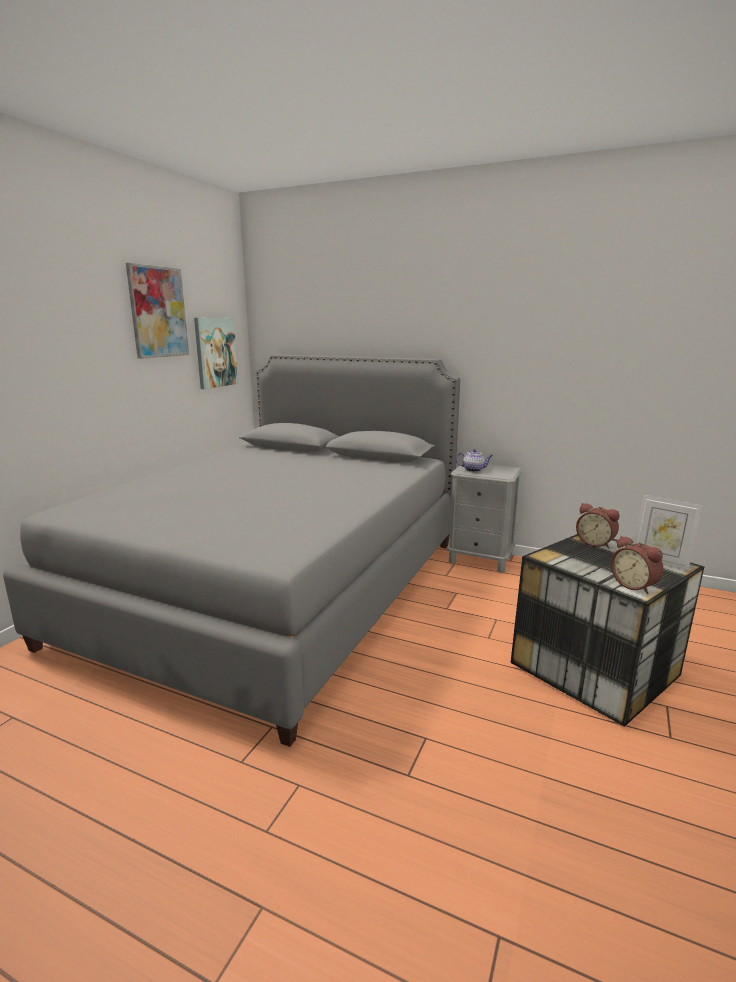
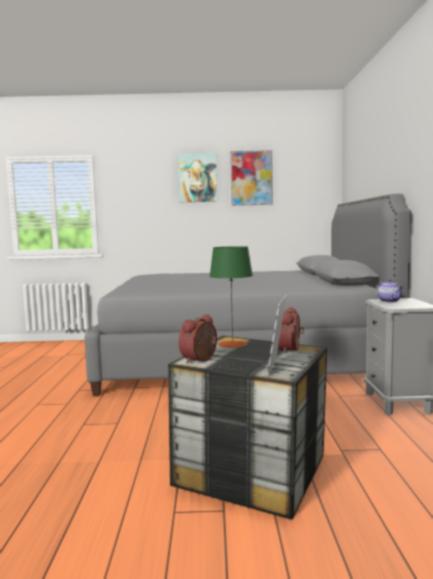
camera: 65 degrees right, 10 degrees down
picture [194,318,239,389] -> picture moved to [177,152,217,203]
none -> green table lamp [209,246,253,348]

